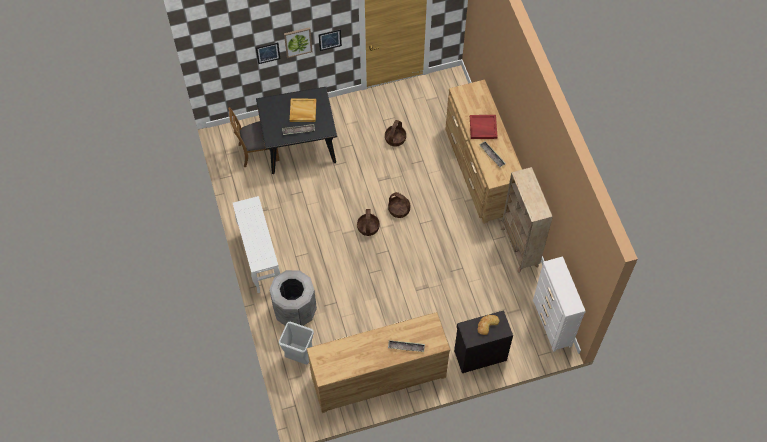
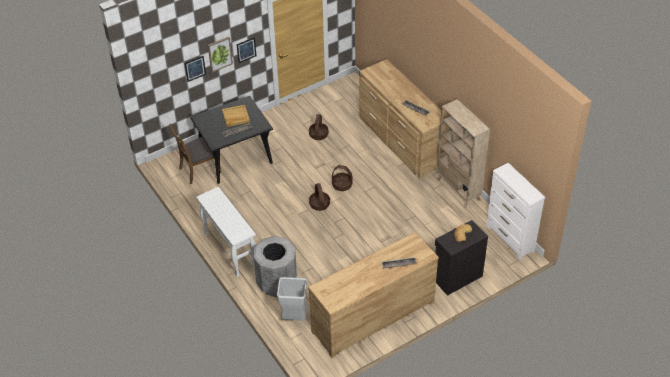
camera: 15 degrees left, 15 degrees down
red tray [470,115,498,139] -> none

